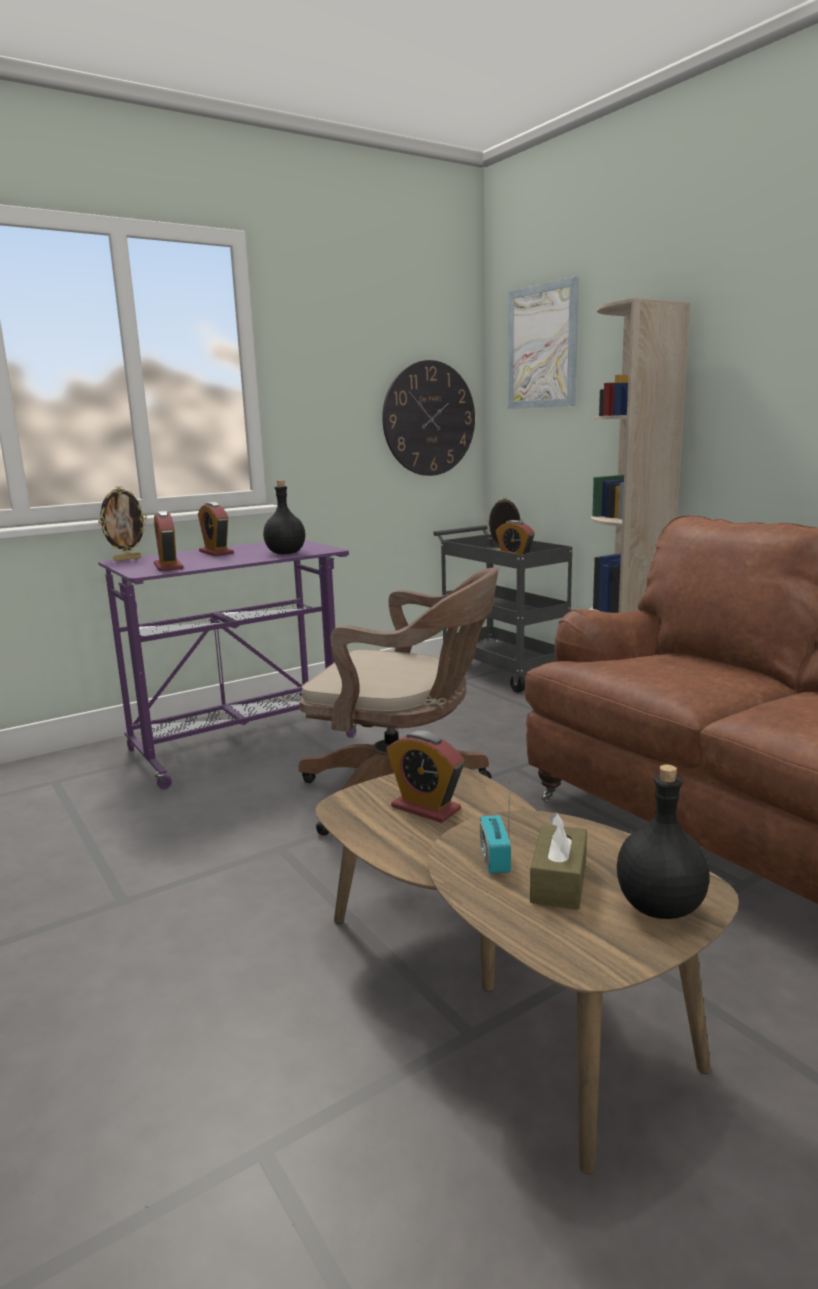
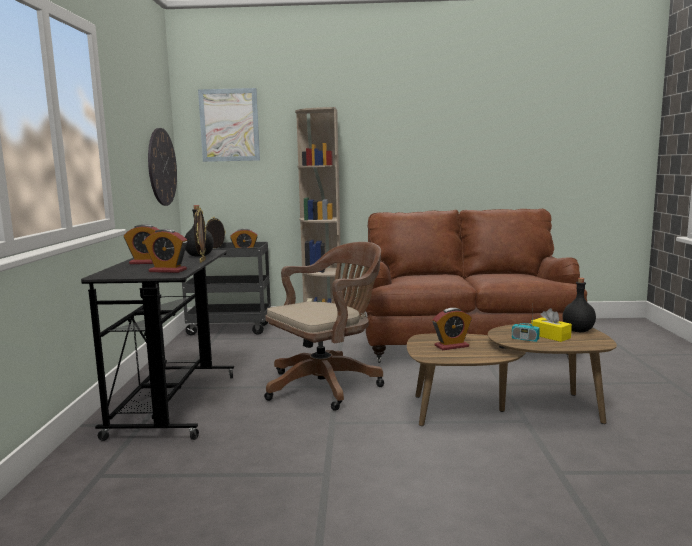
camera: 55 degrees left, 5 degrees down
picture frame [98,486,147,561] -> picture frame moved to [194,208,206,263]
purple desk [98,540,356,789] -> black desk [81,250,234,441]
brown tissue box [530,812,587,909] -> yellow tissue box [531,308,572,342]

